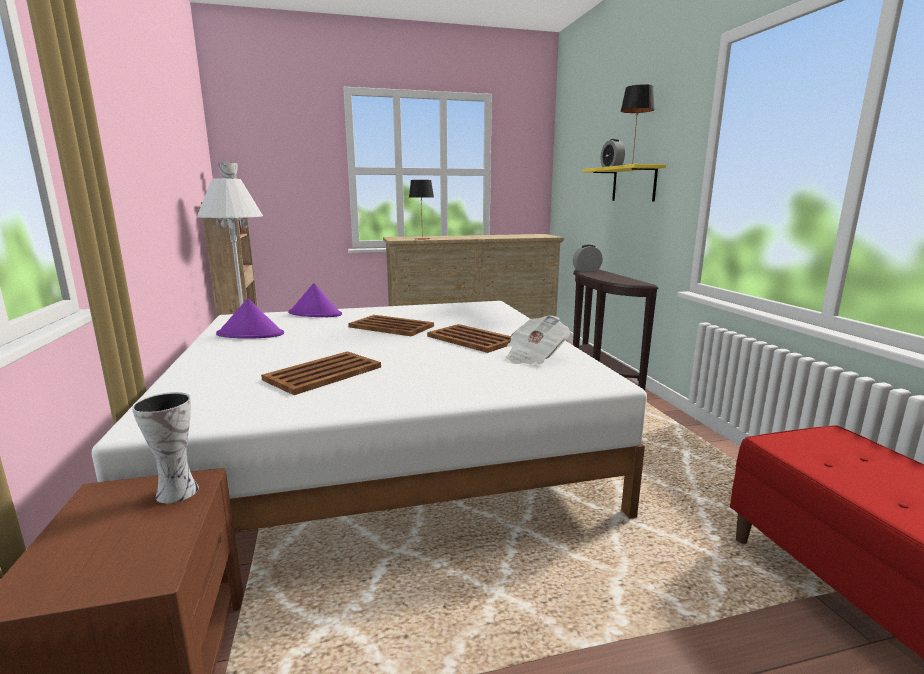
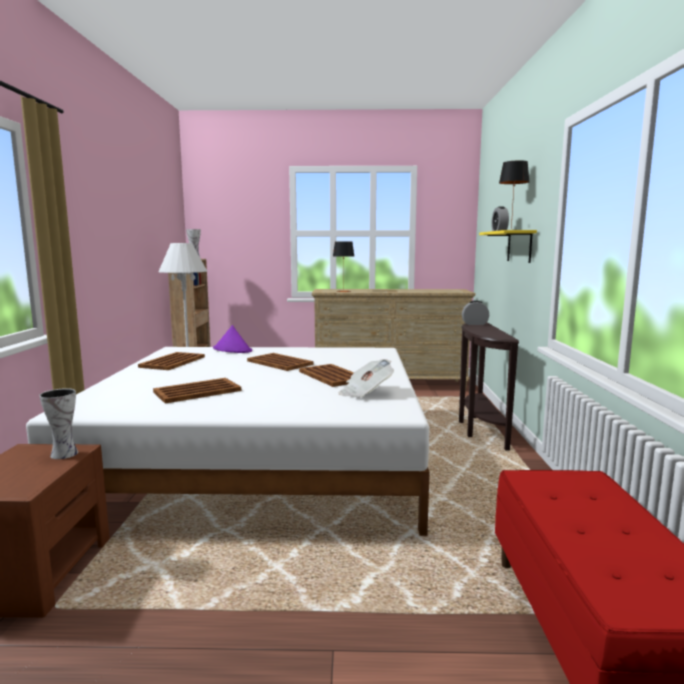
camera: 15 degrees right, 5 degrees down
purple hat [216,298,284,339] -> brown tray [138,352,205,370]

